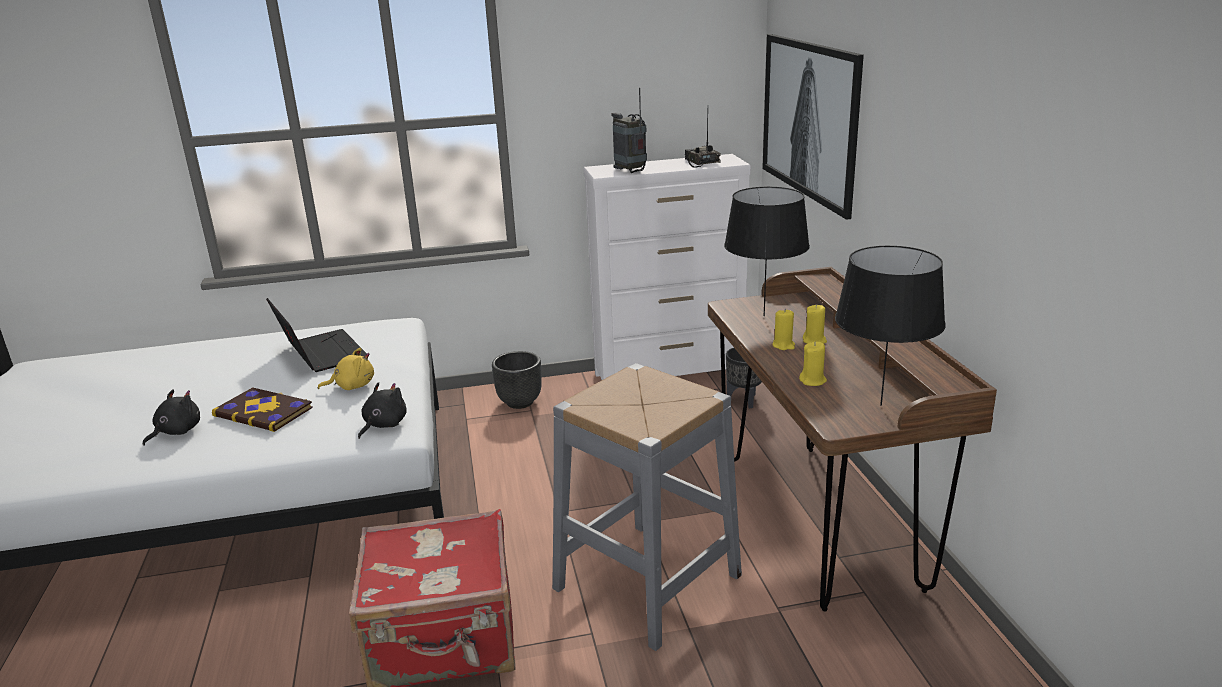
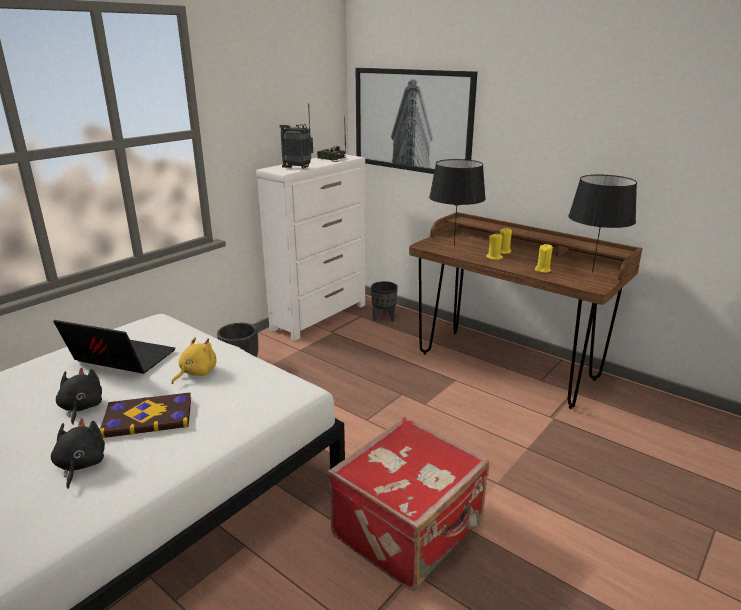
camera: 40 degrees left, 0 degrees up
black plush toy [358,382,407,439] -> black plush toy moved to [56,368,102,425]
grey stool [552,363,742,651] -> none

